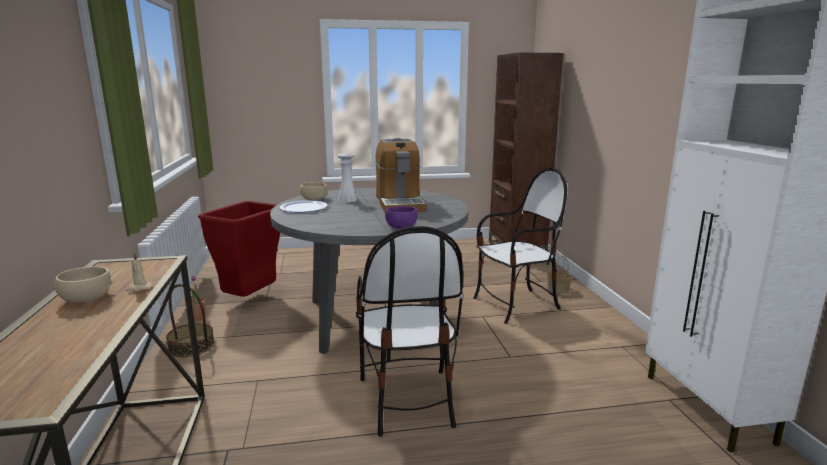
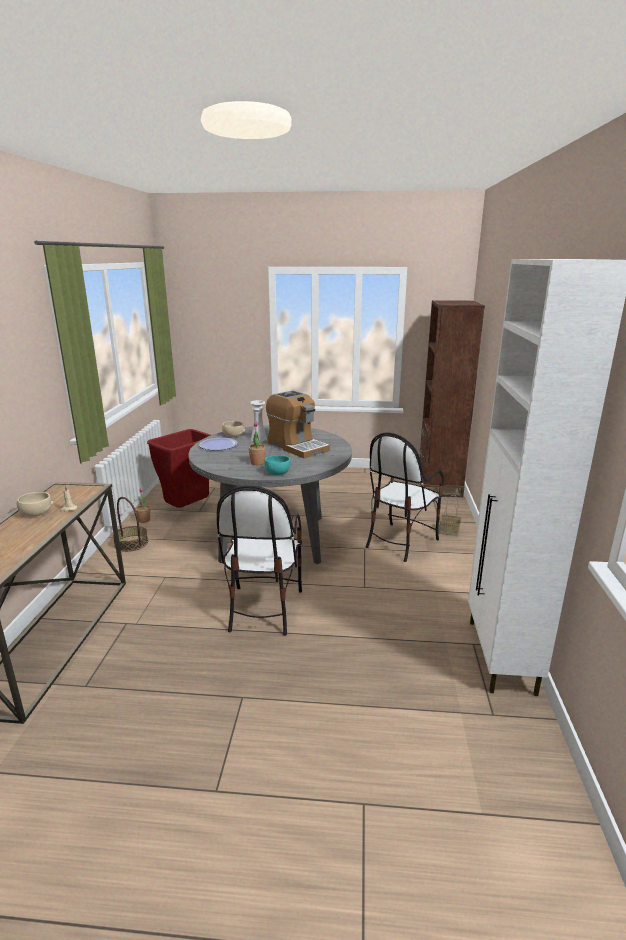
camera: 15 degrees right, 5 degrees up
coffee machine [375,138,427,212] -> coffee machine turned 45 degrees counterclockwise [266,391,330,459]
purple bowl [385,206,418,229] -> turquoise bowl [265,455,291,475]
chair [473,167,567,324] -> chair turned 135 degrees clockwise [366,432,444,562]
none -> potted plant [248,422,266,465]

